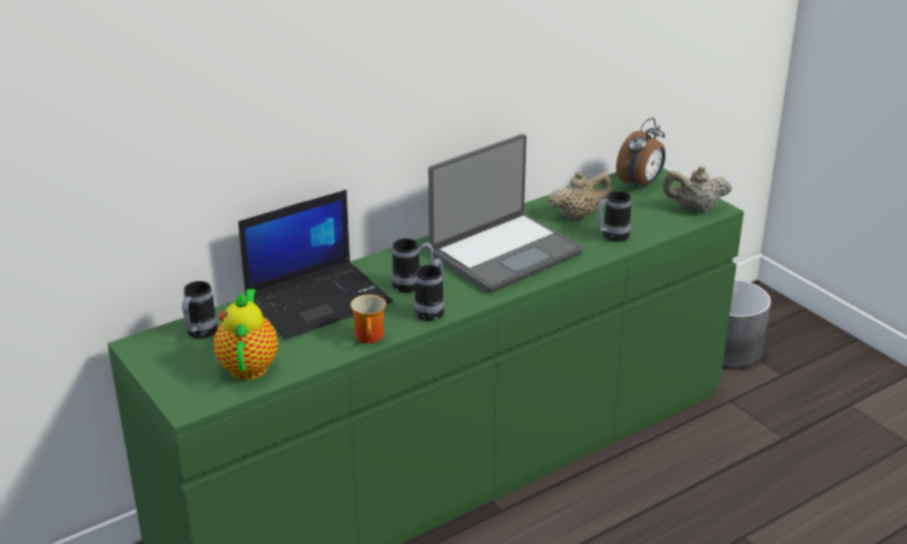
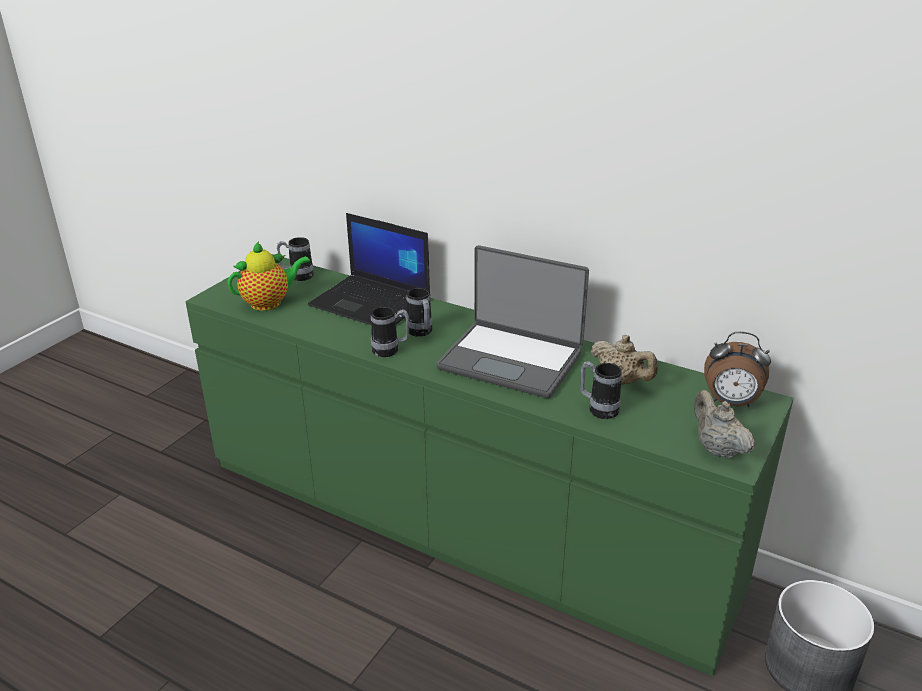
camera: 65 degrees right, 0 degrees up
mug [350,294,386,343] -> none

